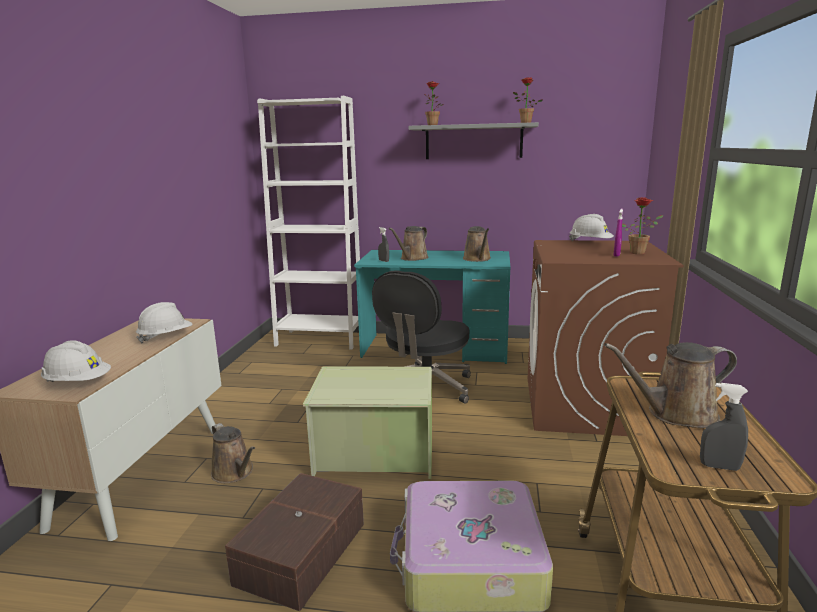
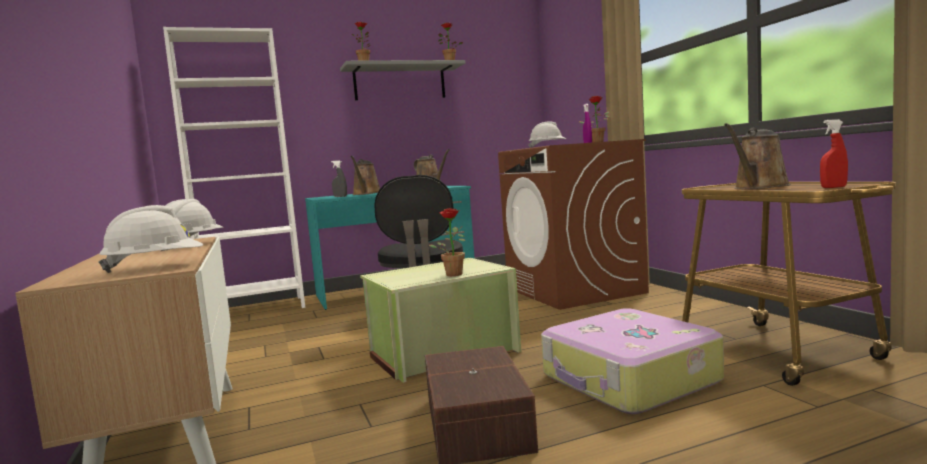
camera: 30 degrees left, 10 degrees down
brown watering can [211,423,255,483] -> none
grey spray bottle [700,383,748,471] -> red spray bottle [820,119,848,188]
none -> potted plant [429,208,465,276]

